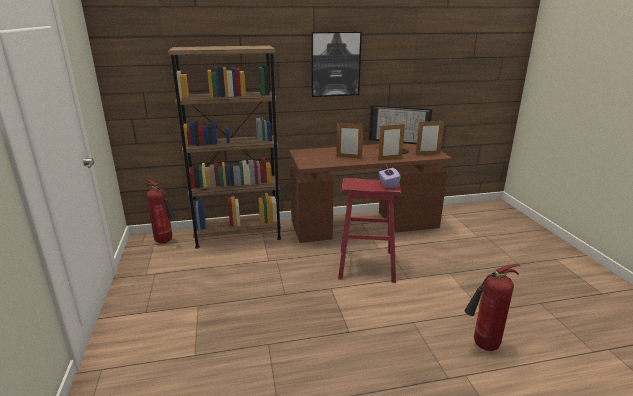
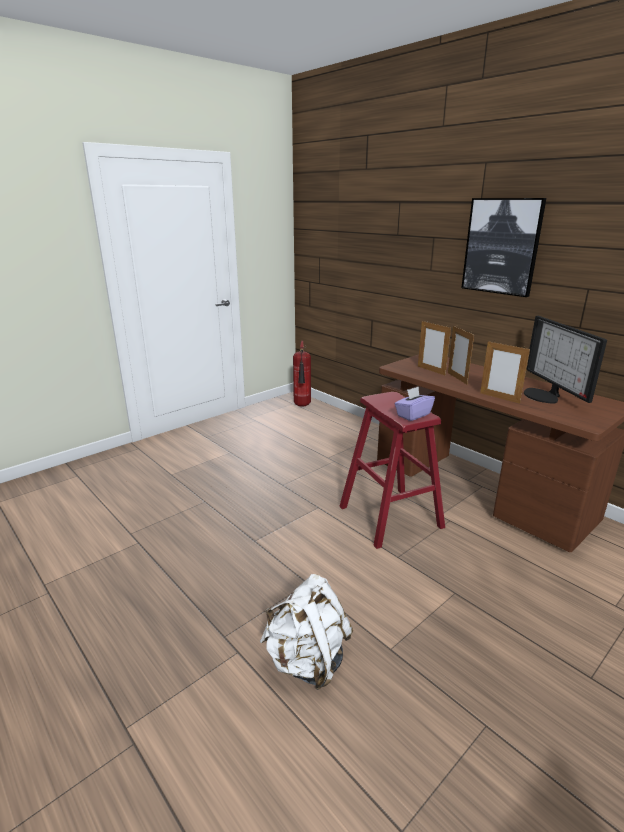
camera: 60 degrees right, 0 degrees up
brown bookcase [168,45,282,249] -> none
picture frame [416,120,444,155] -> picture frame moved to [418,321,451,375]
fire extinguisher [464,264,520,351] -> white backpack [260,574,353,690]

